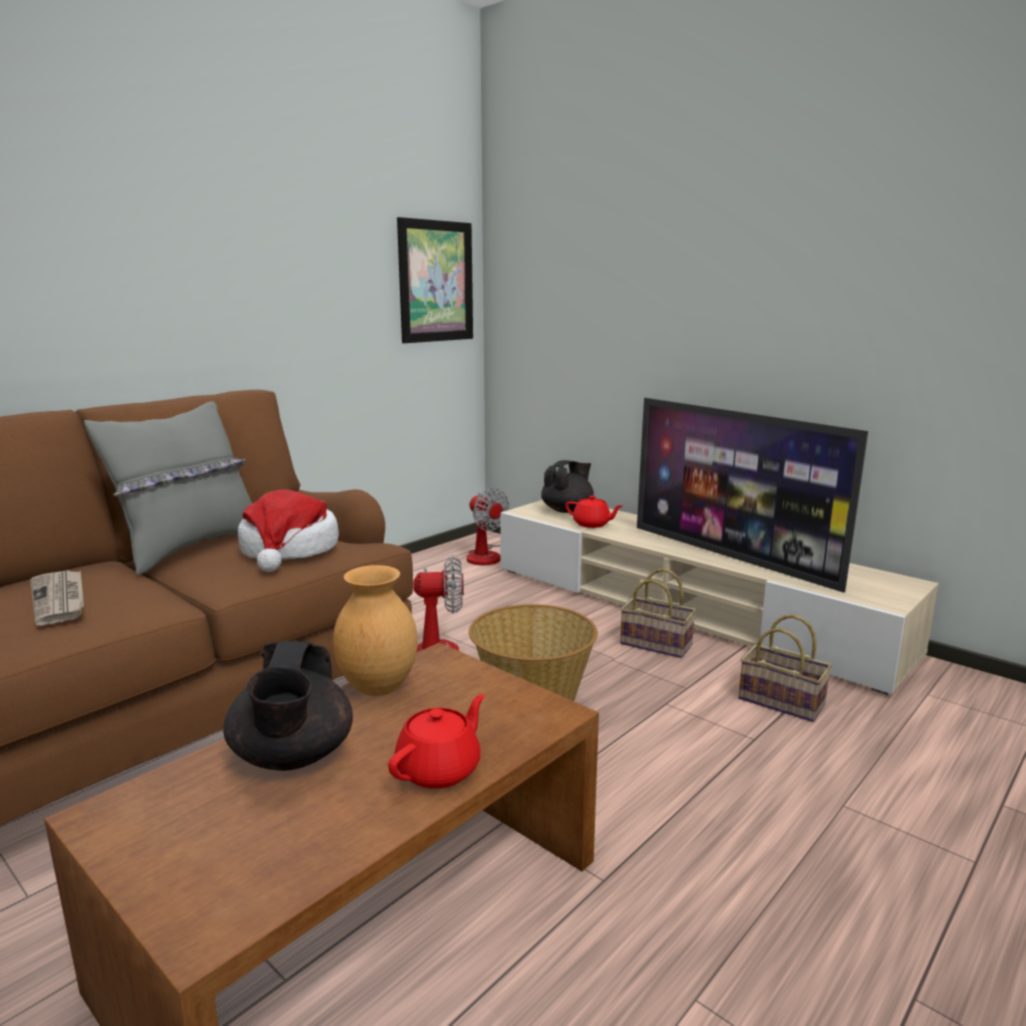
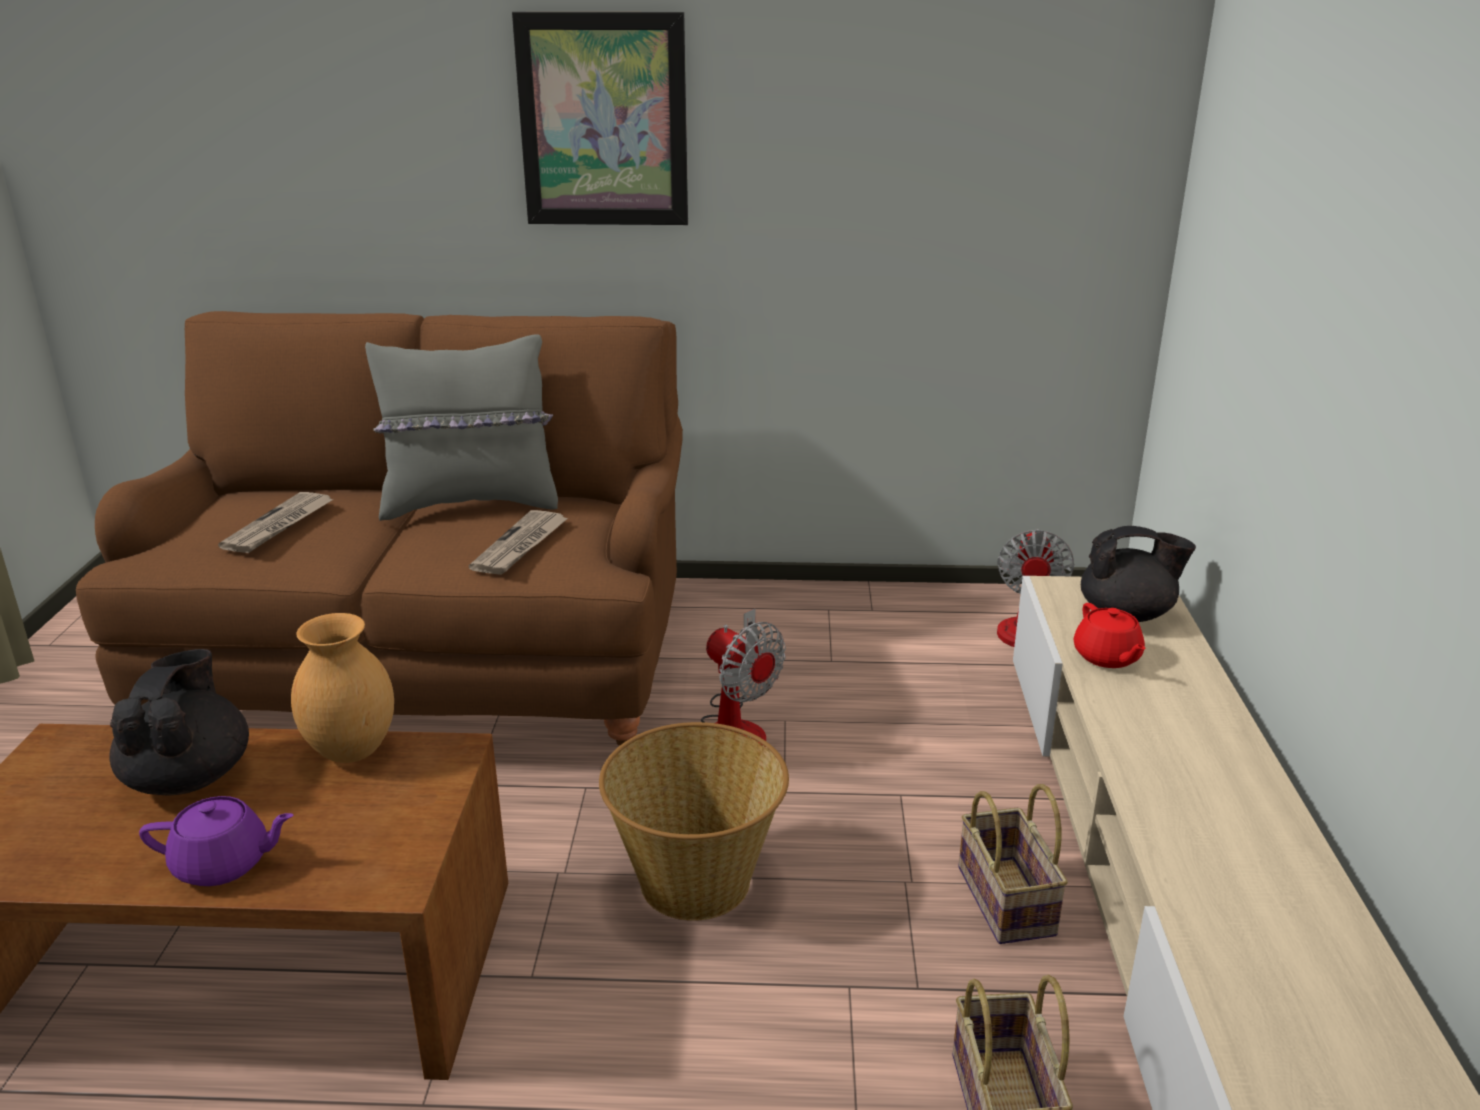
camera: 50 degrees right, 10 degrees up
black teapot [223,641,353,771] -> black teapot turned 135 degrees clockwise [109,649,249,795]
hat [238,490,339,572] -> newspaper [469,510,568,575]
red teapot [388,694,485,789] -> purple teapot [139,796,294,886]
picture [397,217,473,343] -> picture moved to [512,12,688,225]
television [637,398,868,593] -> none

